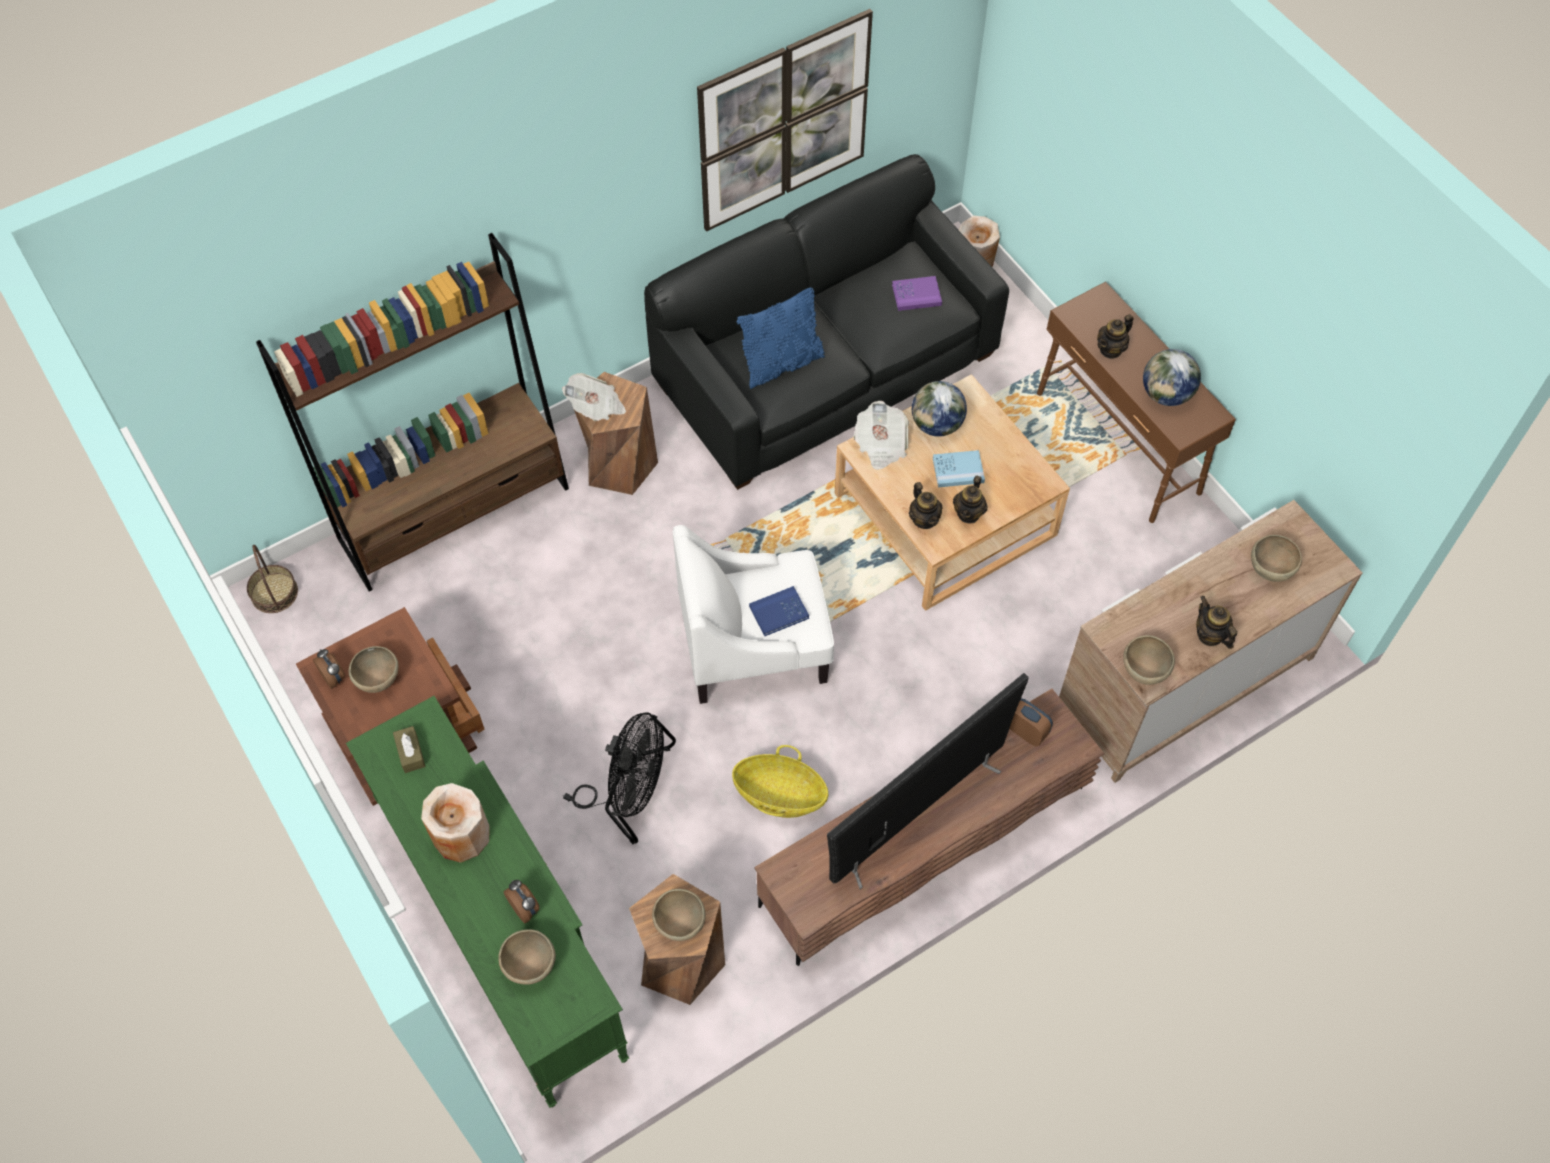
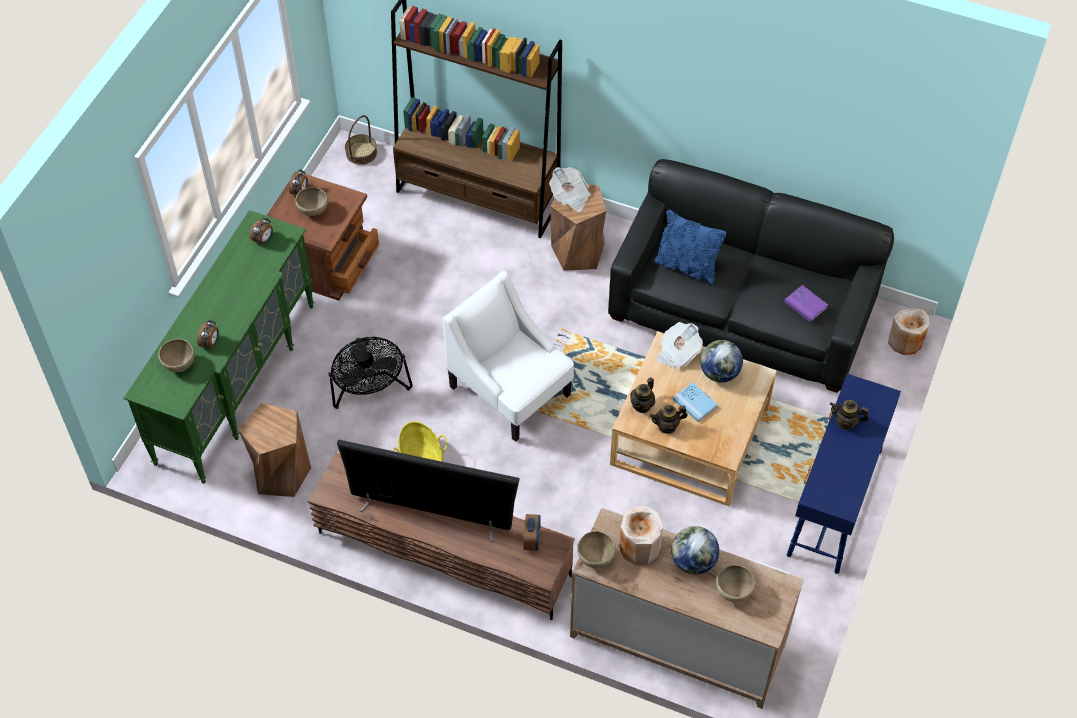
camera: 55 degrees right, 5 degrees down
brown tissue box [393,726,426,773] -> alarm clock [250,218,273,245]
beige vase [421,783,490,863] -> beige vase moved to [619,506,663,564]
brown bowl [652,889,706,941] -> none
picture [697,9,873,232] -> none
blue book [749,586,809,636] -> none
brown console table [1037,282,1236,523] -> blue console table [787,374,901,574]
globe [1143,349,1201,406] -> globe moved to [671,526,719,575]
teapot [1196,596,1237,649] -> none

